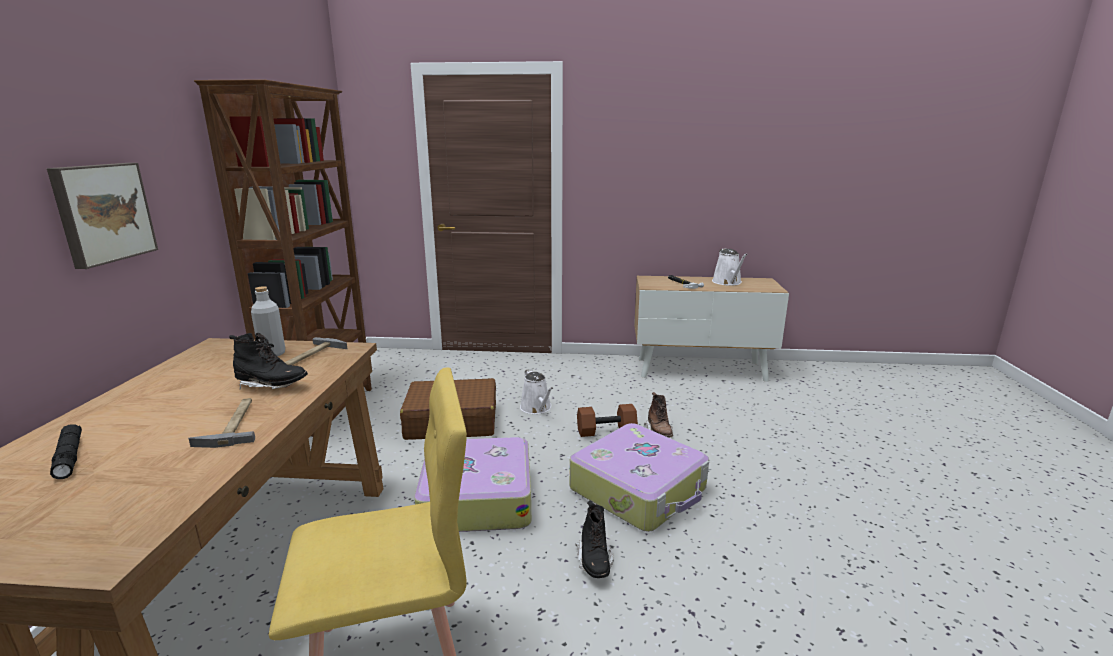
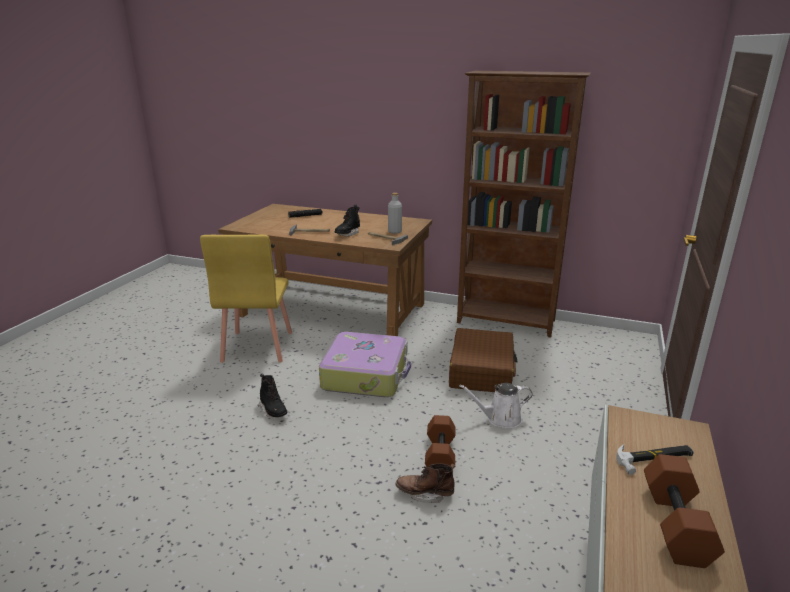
camera: 105 degrees right, 5 degrees up
picture [47,163,158,269] -> none
suitcase [570,423,709,532] -> none
black boot [575,500,613,578] -> black boot turned 135 degrees counterclockwise [258,374,287,417]
white watering can [712,249,747,286] -> brown dumbbell [644,454,725,568]

